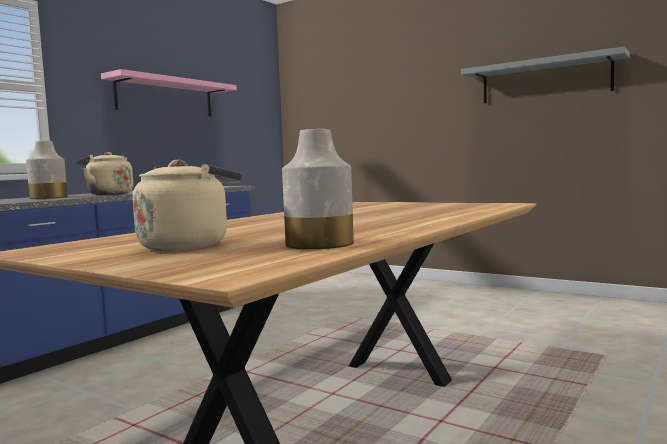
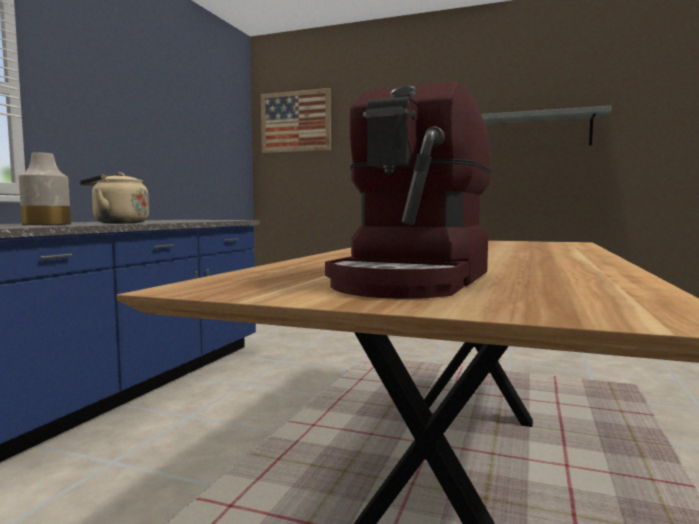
camera: 15 degrees left, 0 degrees up
pink shelf [101,69,237,116] -> none
beige kettle [133,160,242,251] -> coffee machine [325,81,491,299]
beige vase [282,129,354,249] -> none
none -> picture [261,88,331,153]

